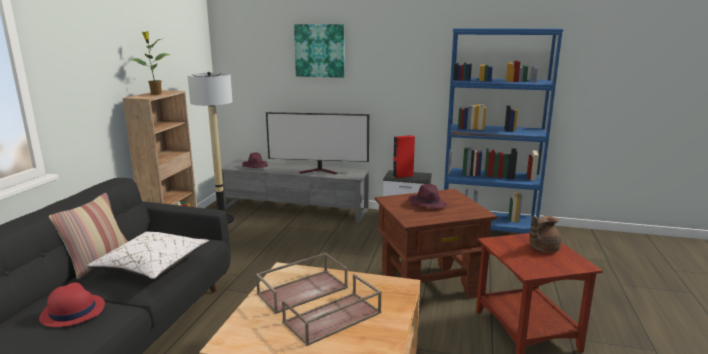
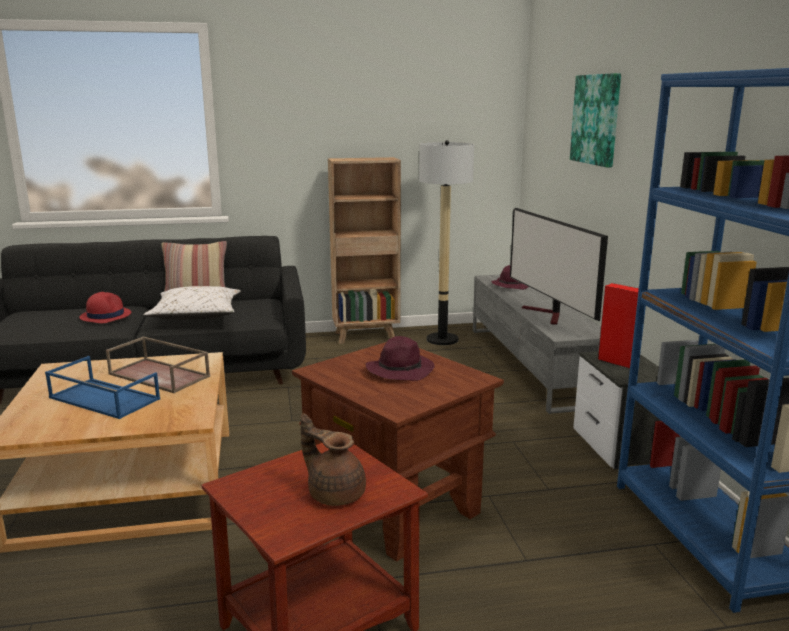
camera: 65 degrees right, 0 degrees up
potted plant [131,31,171,95] -> none
brown tray [282,274,382,346] -> blue tray [45,356,160,419]

